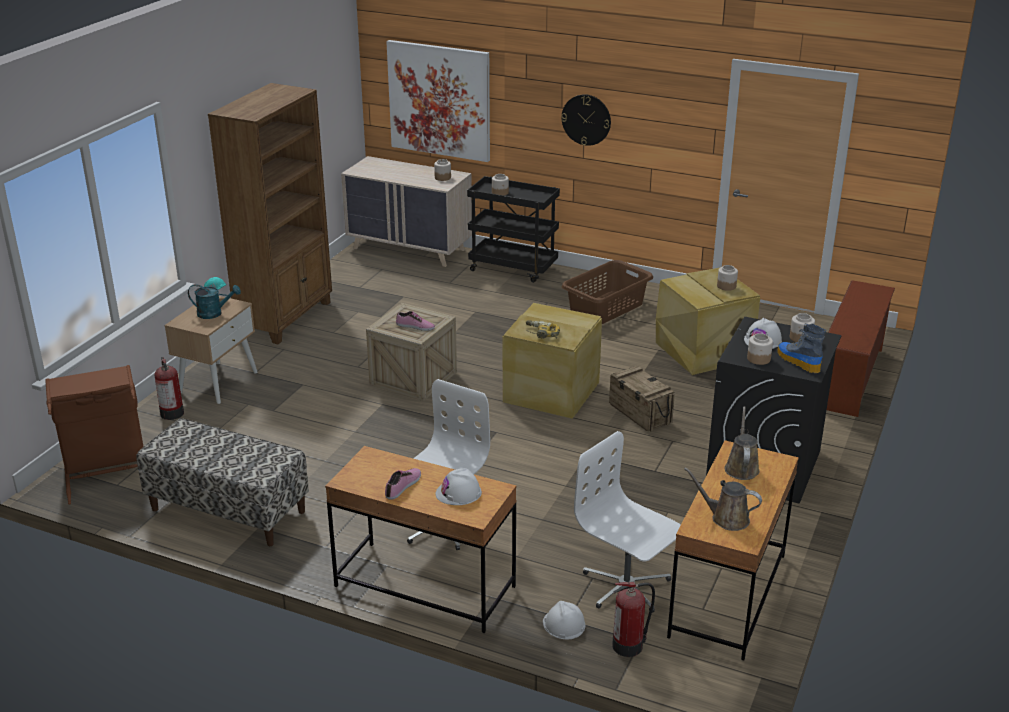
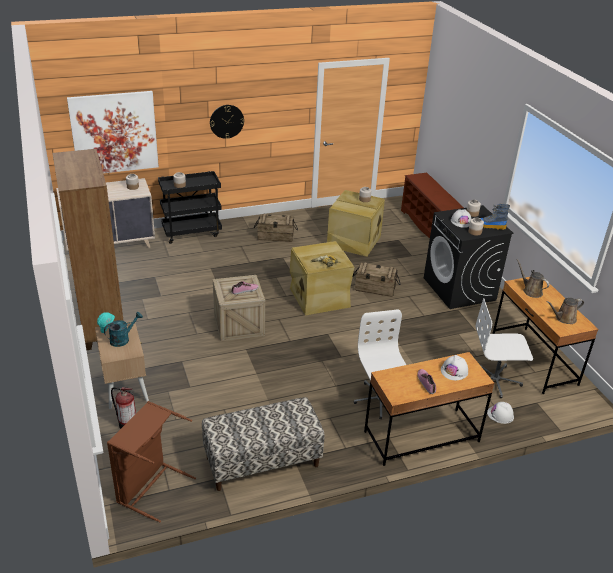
camera: 45 degrees left, 5 degrees up
brown laundry basket [562,260,653,324] -> crate [254,214,298,242]
fire extinguisher [612,582,655,657] -> none

